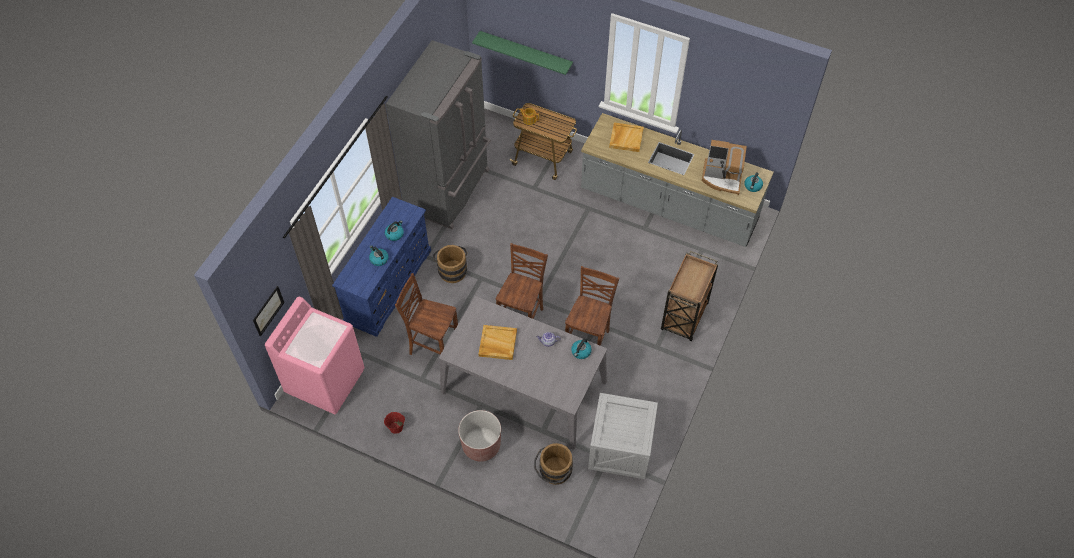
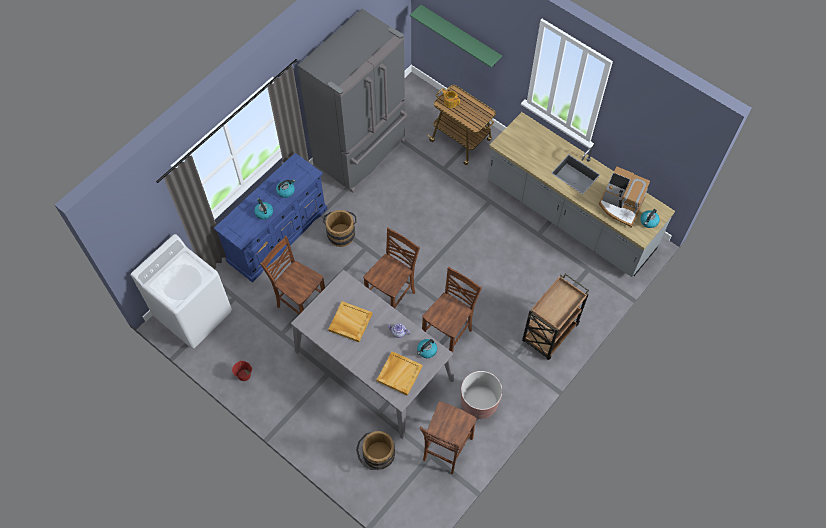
camera: 15 degrees right, 5 degrees up
picture [253,286,285,337] -> none
pink washing machine [265,296,365,414] -> white washing machine [131,234,232,348]
brown planter [458,410,501,461] -> brown planter moved to [461,371,502,419]
crate [588,393,658,479] -> brown chair [420,401,477,474]
beige tray [609,123,644,152] -> beige tray moved to [377,351,422,396]

